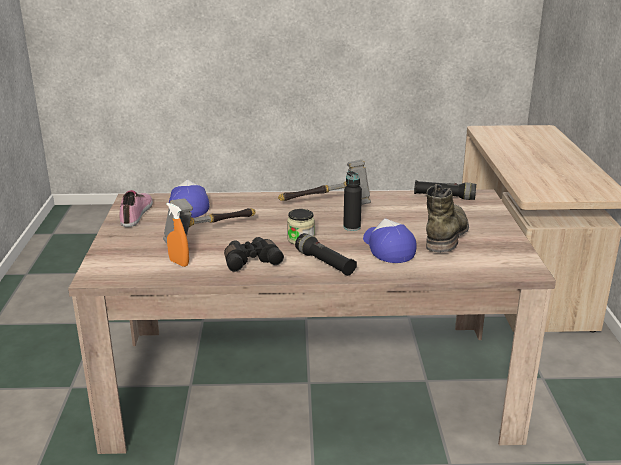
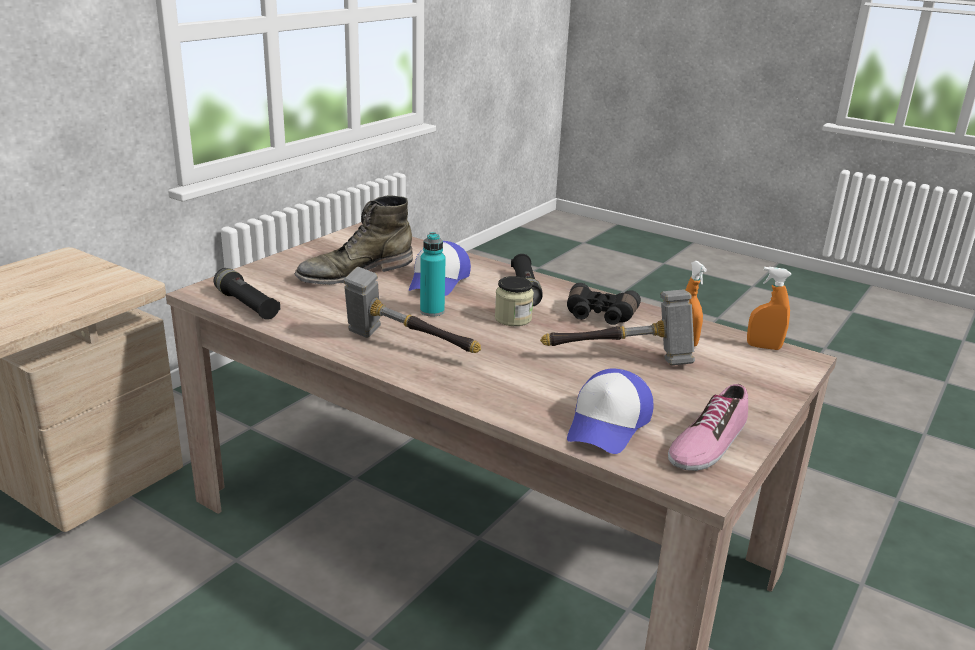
camera: 145 degrees left, 0 degrees up
black bottle [343,171,362,231] -> turquoise bottle [420,232,446,316]
none -> orange spray bottle [747,267,791,350]

